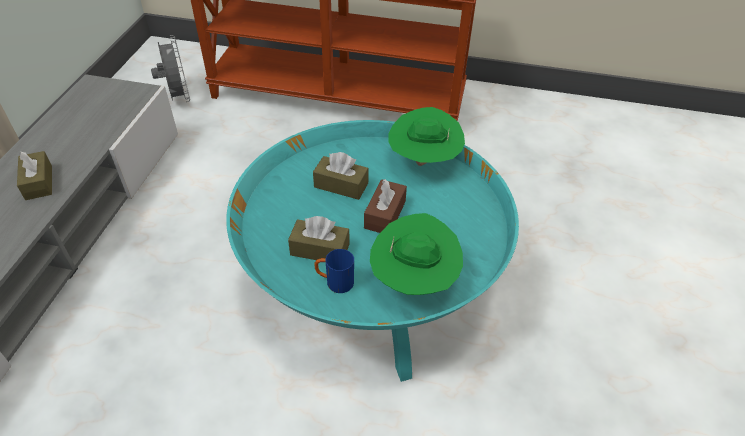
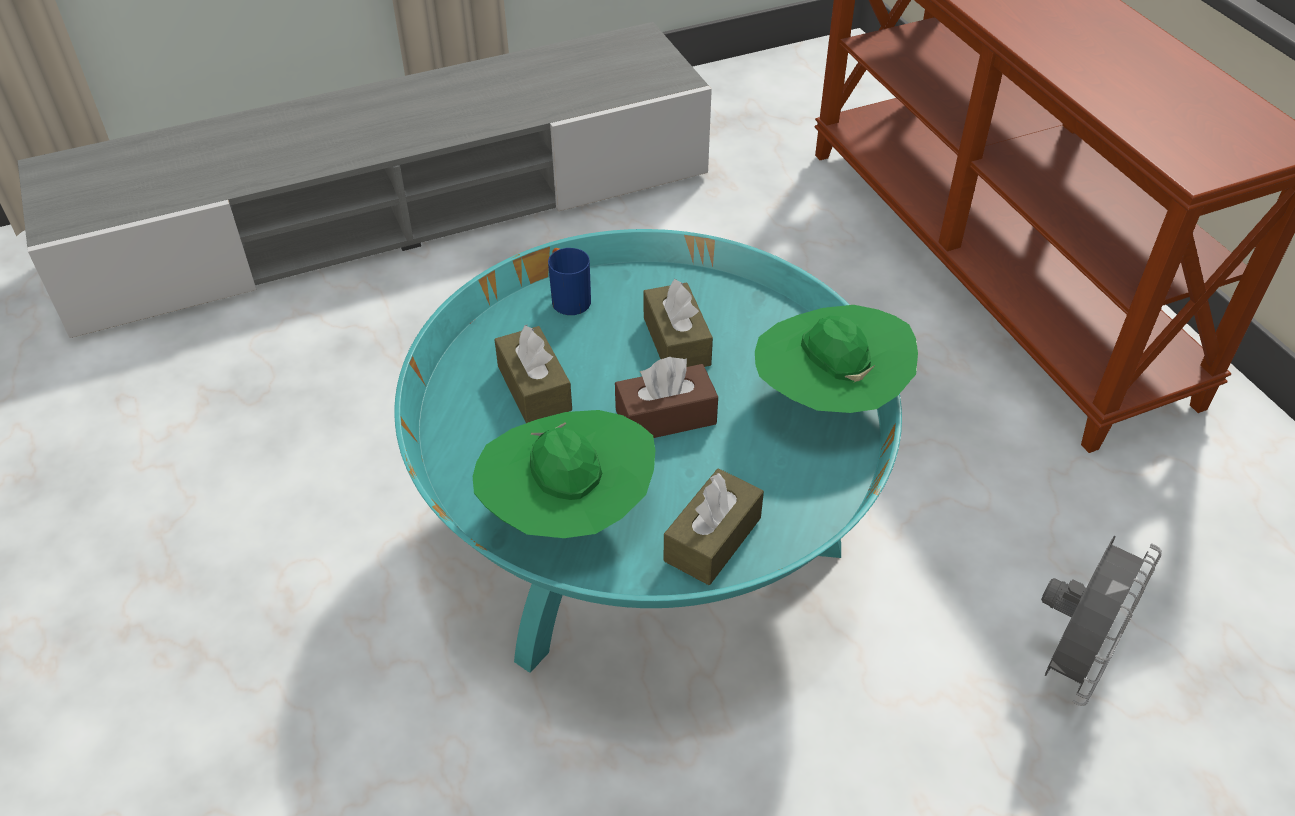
camera: 55 degrees right, 0 degrees up
brown tissue box [17,151,52,200] -> brown tissue box moved to [663,468,764,585]
grey fan [151,35,190,102] -> grey fan moved to [1041,536,1162,706]
blue mug [314,249,354,293] -> blue mug moved to [548,248,591,315]

